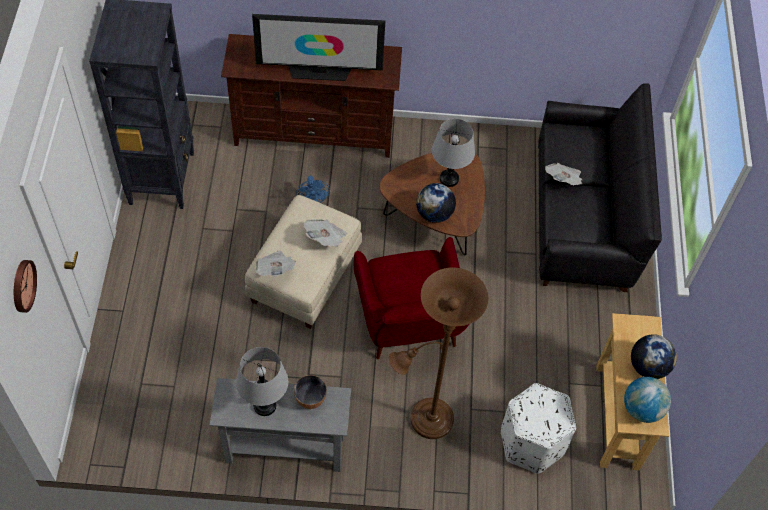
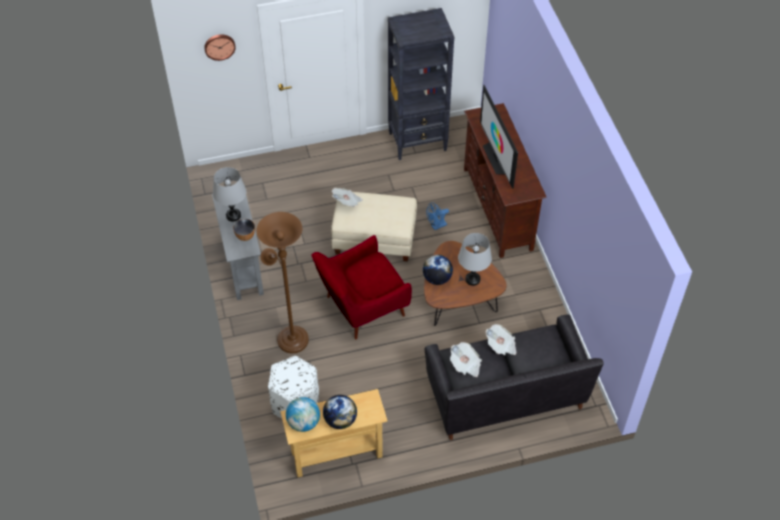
camera: 75 degrees right, 5 degrees down
newspaper [303,219,347,247] -> newspaper moved to [450,342,482,377]

